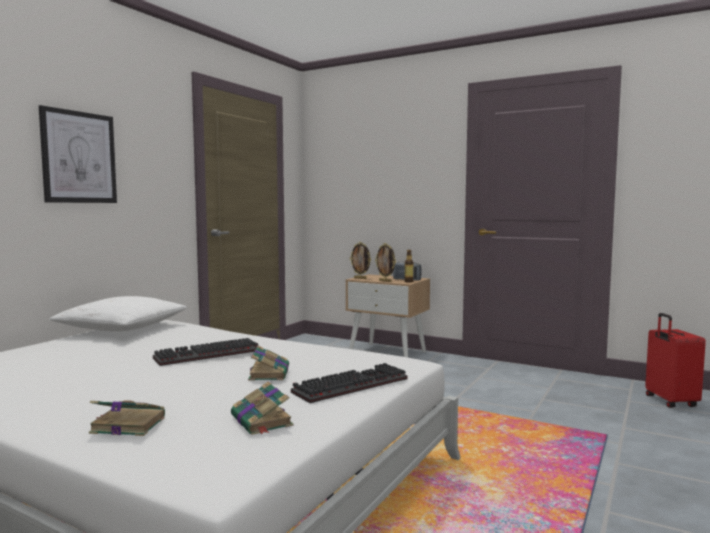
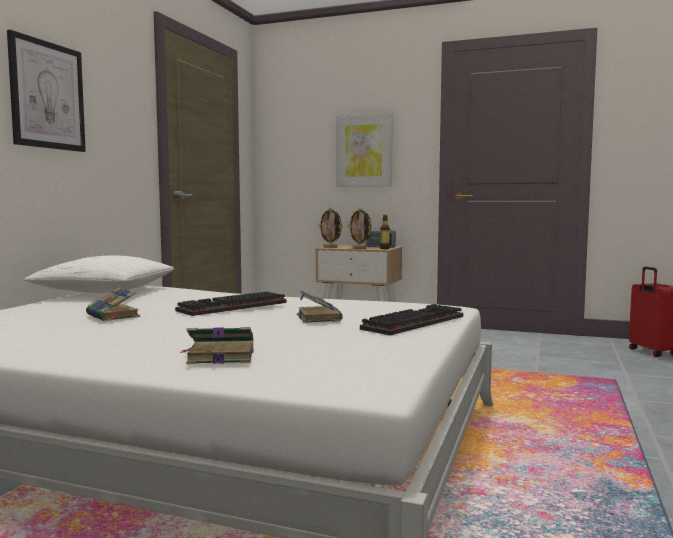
camera: 10 degrees left, 0 degrees up
book [231,381,294,435] -> book moved to [86,287,140,321]
none -> picture [336,113,393,187]

